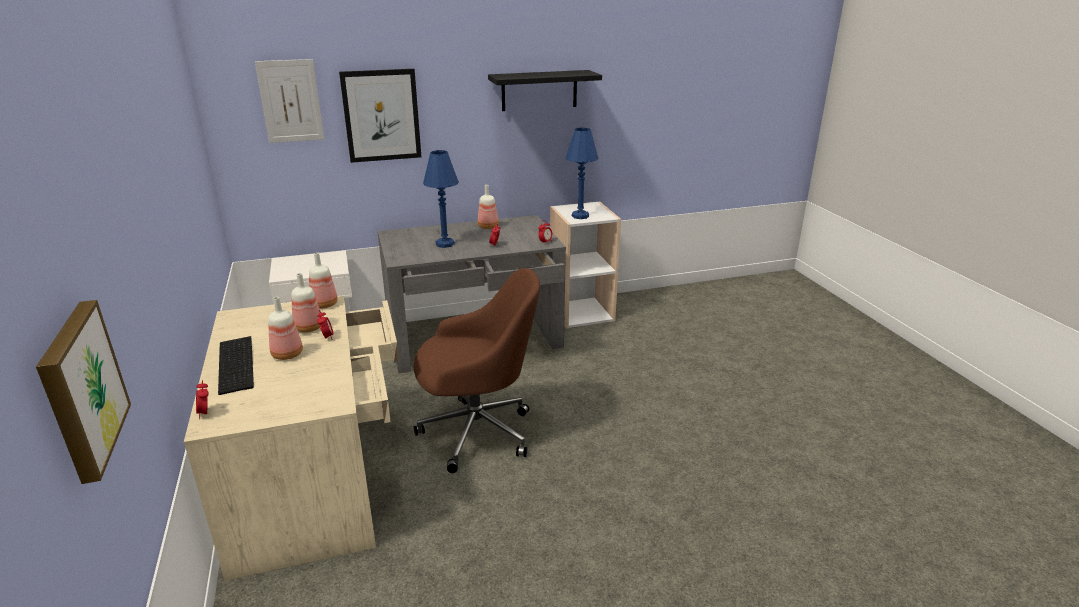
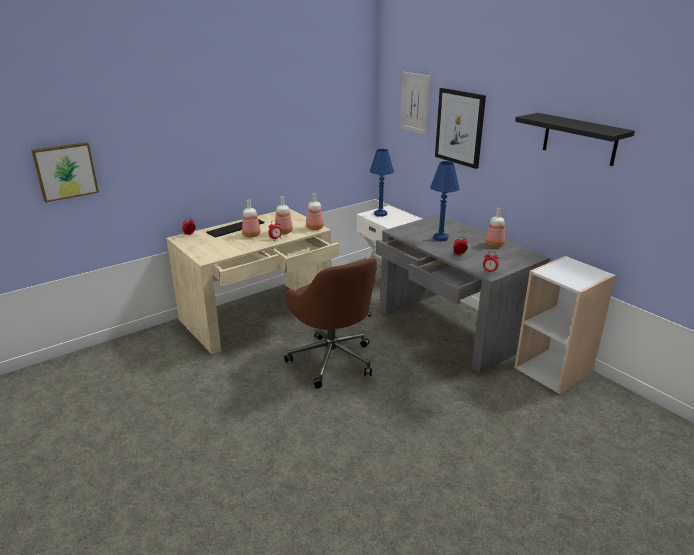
camera: 70 degrees right, 0 degrees up
blue table lamp [566,128,599,219] -> blue table lamp moved to [370,149,394,217]

